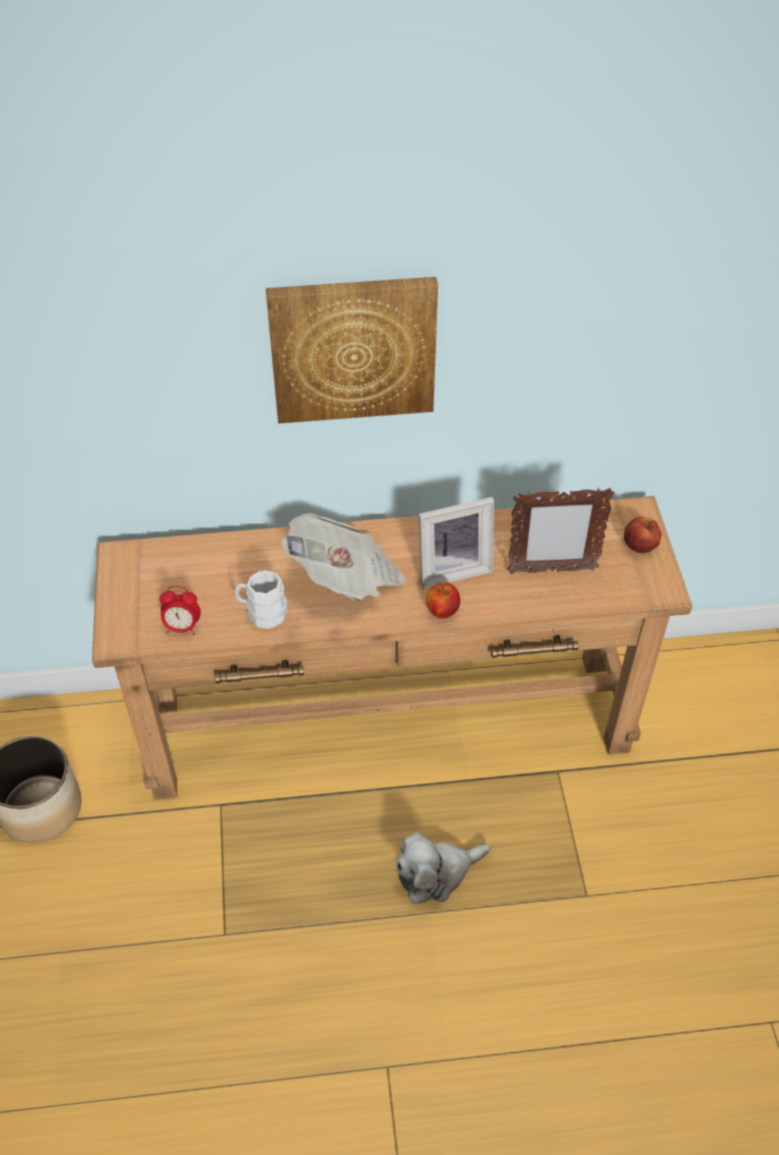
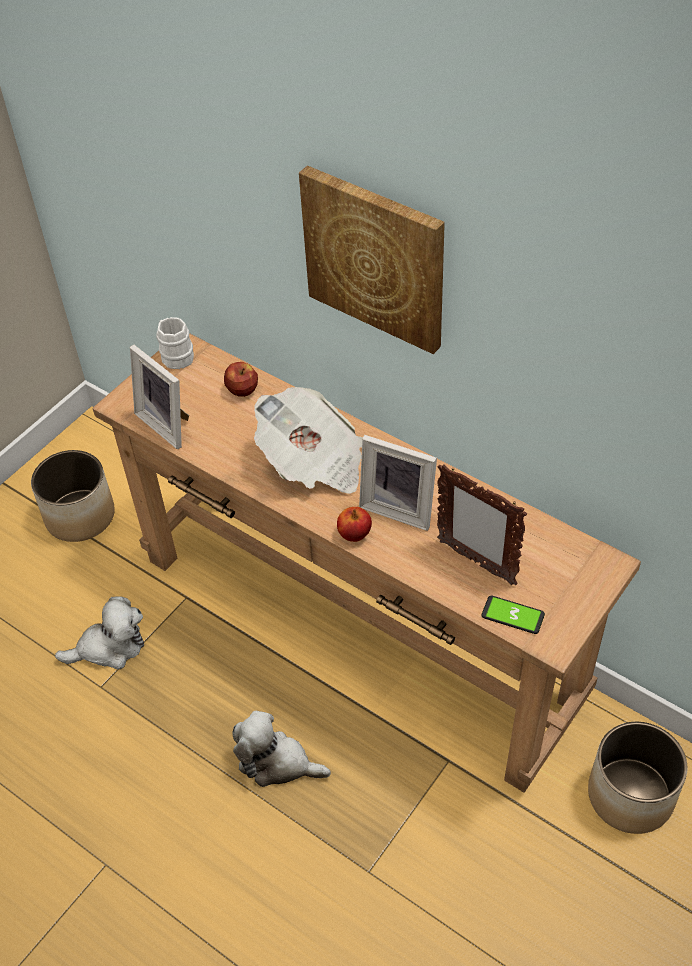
camera: 45 degrees right, 0 degrees up
alarm clock [160,586,201,635] -> picture frame [130,345,189,449]
white mug [235,570,287,629] -> white mug moved to [156,317,194,369]
apple [624,517,662,553] -> apple moved to [224,362,258,397]
none -> plush toy [55,596,144,670]
none -> phone [482,595,545,634]
none -> planter [588,722,687,834]

